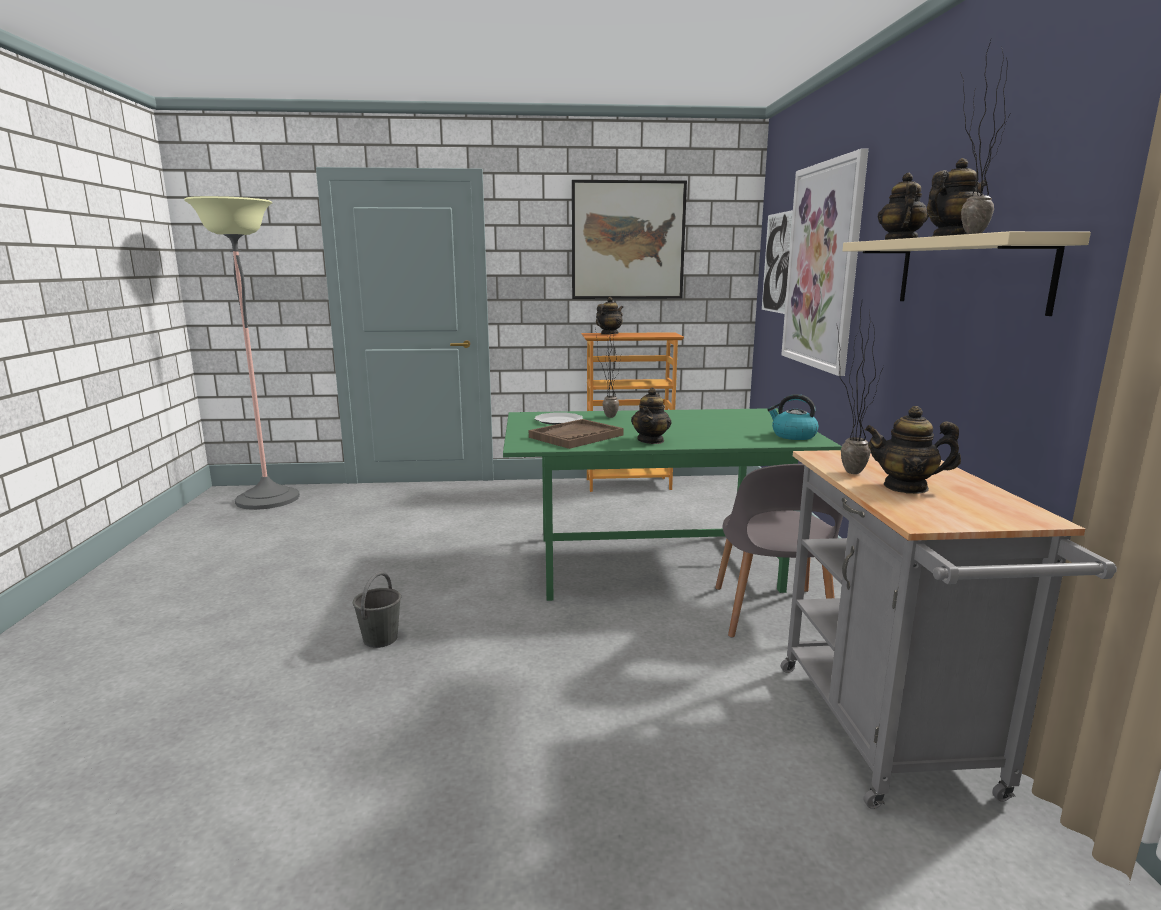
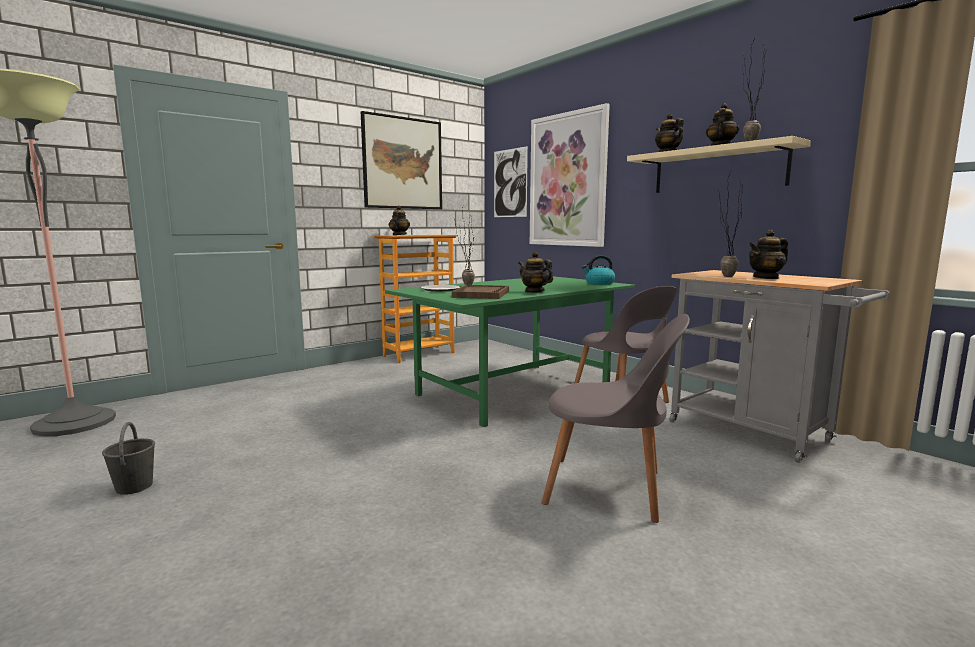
camera: 35 degrees left, 5 degrees down
grey bucket [353,572,401,648] -> grey bucket moved to [102,422,155,495]
teapot [631,387,672,444] -> teapot turned 150 degrees clockwise [518,252,553,293]
none -> grey chair [542,314,690,523]

